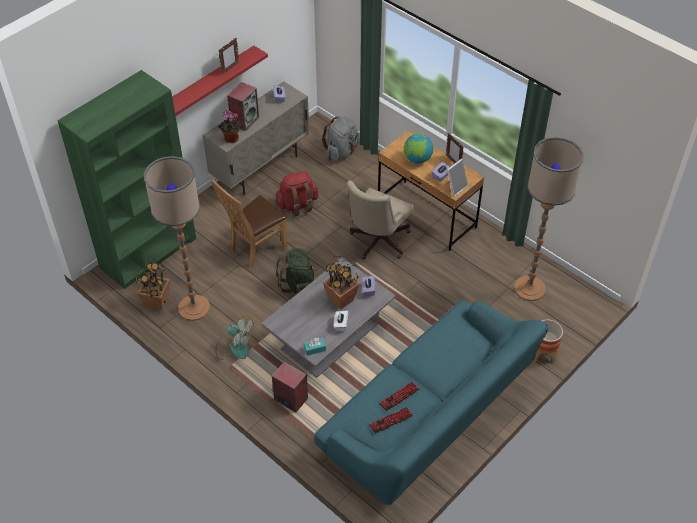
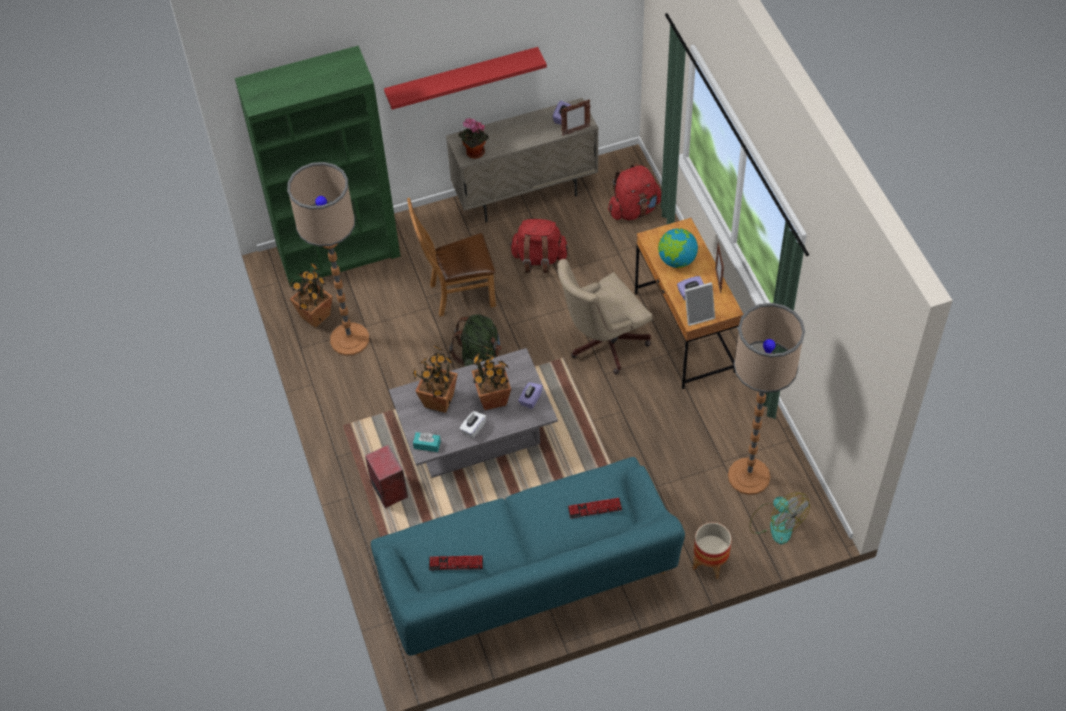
camera: 30 degrees right, 5 degrees up
fan [215,315,254,360] -> fan moved to [749,492,810,544]
picture frame [219,38,239,74] -> picture frame moved to [561,99,590,136]
speaker [227,82,259,131] -> none
grey backpack [322,116,359,162] -> red backpack [608,163,661,220]
keyboard [379,382,420,411] -> keyboard moved to [568,498,622,518]
none -> potted plant [413,345,458,413]

